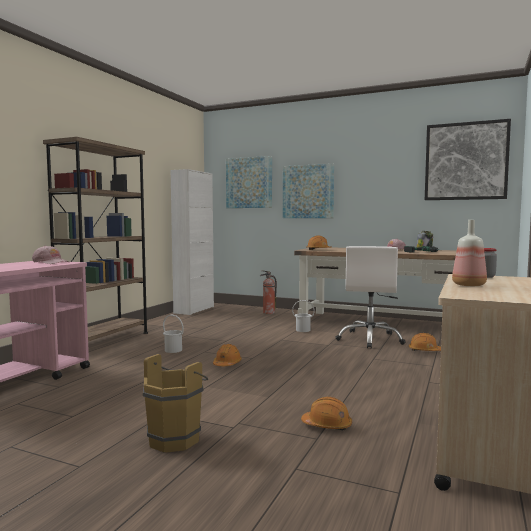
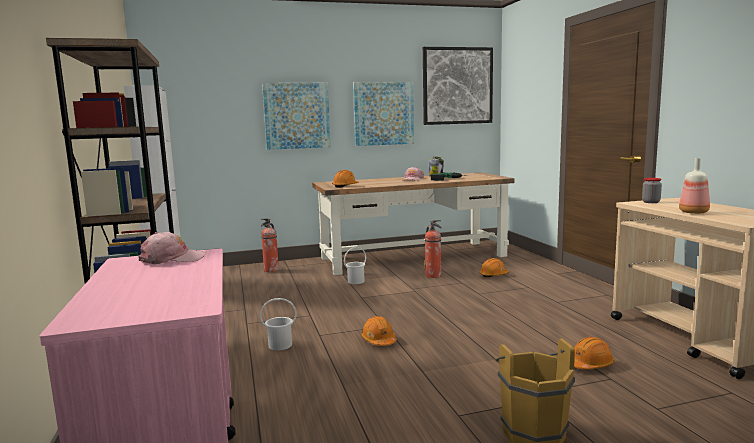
camera: 40 degrees left, 5 degrees up
picture [226,156,272,208] -> picture moved to [353,82,414,146]
white office chair [335,246,406,349] -> fire extinguisher [424,220,442,278]

